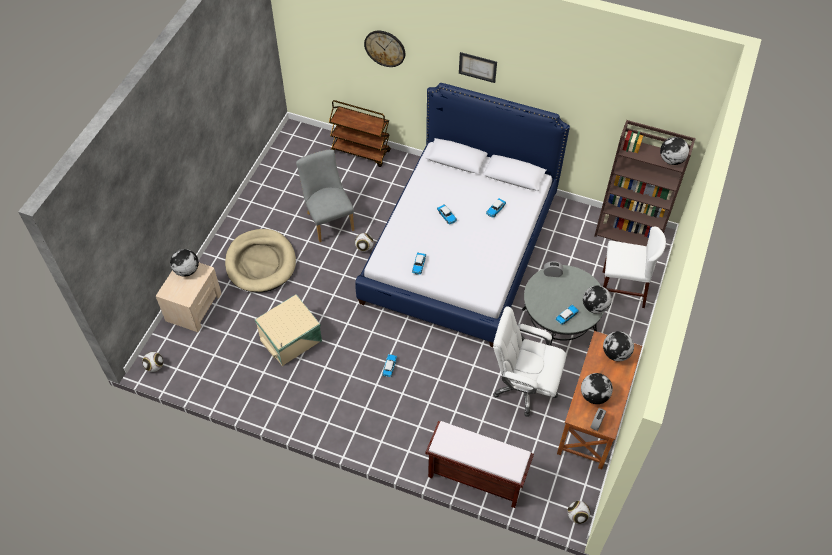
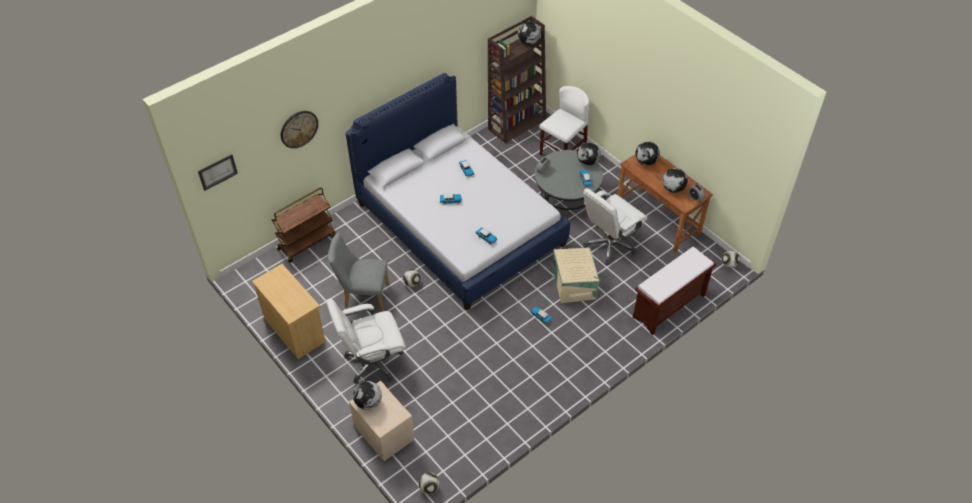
camera: 60 degrees left, 5 degrees down
beige dog bed [225,229,296,292] -> white office chair [326,299,406,384]
beige storage box [255,294,322,366] -> beige storage box moved to [553,247,600,304]
picture [459,52,497,83] -> picture moved to [198,154,238,191]
none -> beige dresser [252,264,326,359]

